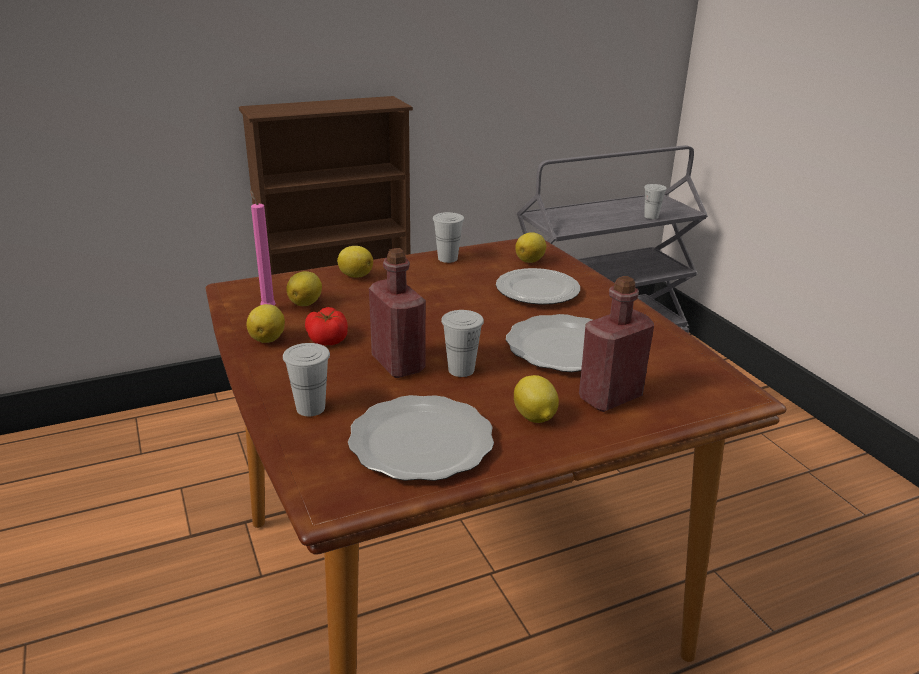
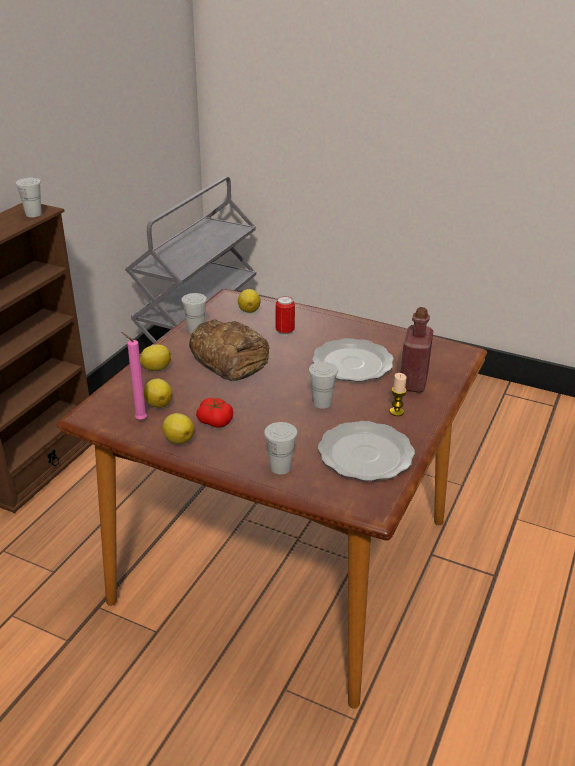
camera: 40 degrees left, 5 degrees up
red bottle [369,248,426,378] -> none
plate [496,268,580,305] -> can [276,296,295,336]
lemon [514,375,559,423] -> candle [390,373,407,416]
white cup [644,184,667,219] -> white cup moved to [15,178,41,217]
none -> bread [189,319,269,381]

